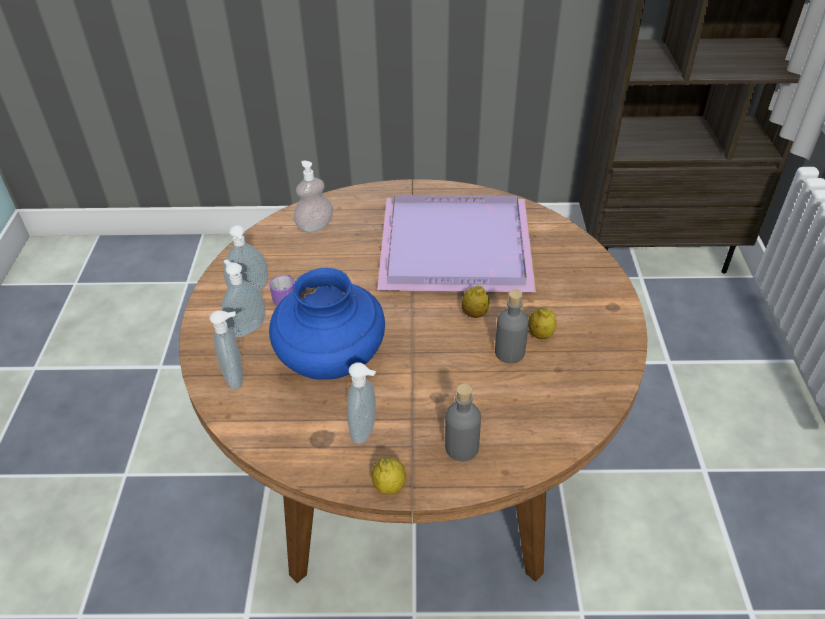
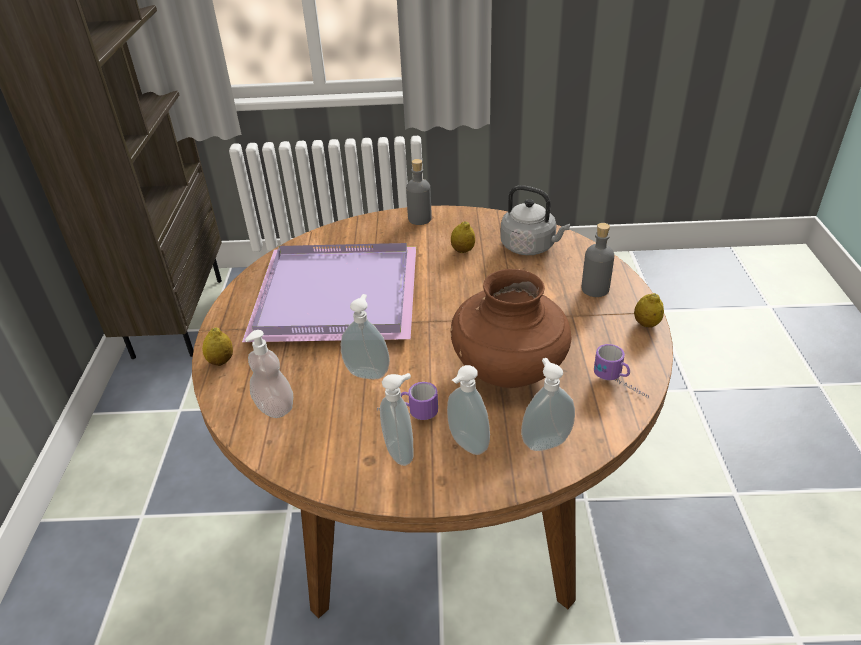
camera: 90 degrees left, 5 degrees down
blue vase [269,268,385,380] -> brown vase [450,269,571,388]
soap dispenser [347,362,376,444] -> soap dispenser moved to [341,294,390,379]
lemon [462,286,489,318] -> lemon moved to [202,327,233,366]
grey bottle [495,289,529,364] -> grey bottle moved to [406,159,432,225]
none -> grey kettle [500,185,570,255]
none -> mug [594,344,649,399]

